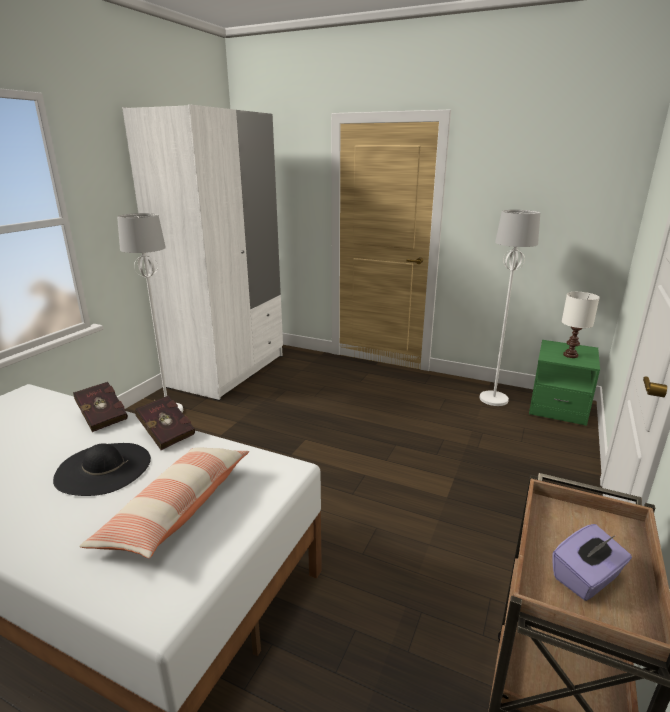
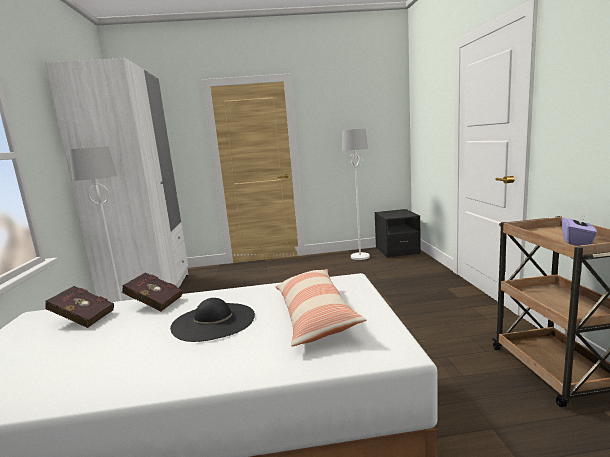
camera: 30 degrees left, 10 degrees down
red book [135,396,195,450] -> red book moved to [45,286,114,328]
green nightstand [529,340,600,426] -> black nightstand [374,209,421,258]
white table lamp [562,292,600,358] -> none

